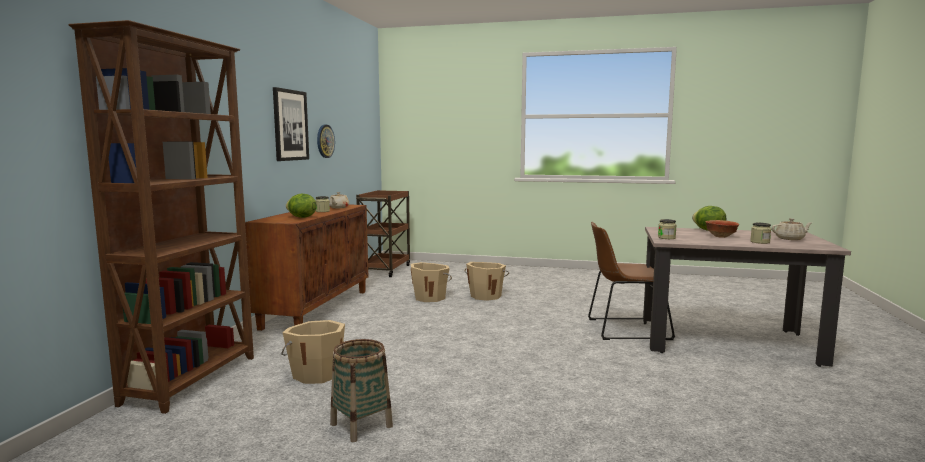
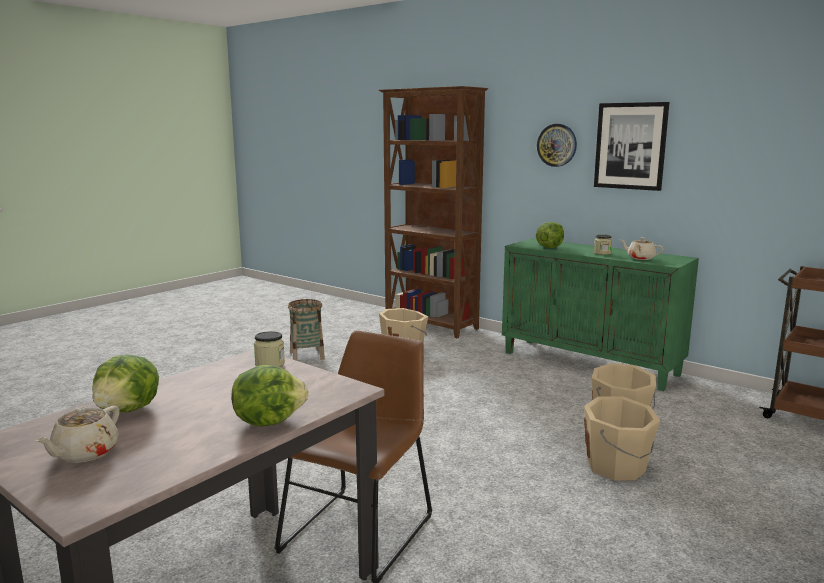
camera: 115 degrees right, 5 degrees up
brown cabinet [245,205,368,331] -> green cabinet [502,238,699,391]
wall clock [317,125,335,158] -> wall clock moved to [537,124,577,167]
bowl [705,220,739,238] -> none
jar [750,223,771,244] -> lettuce [93,355,159,413]

